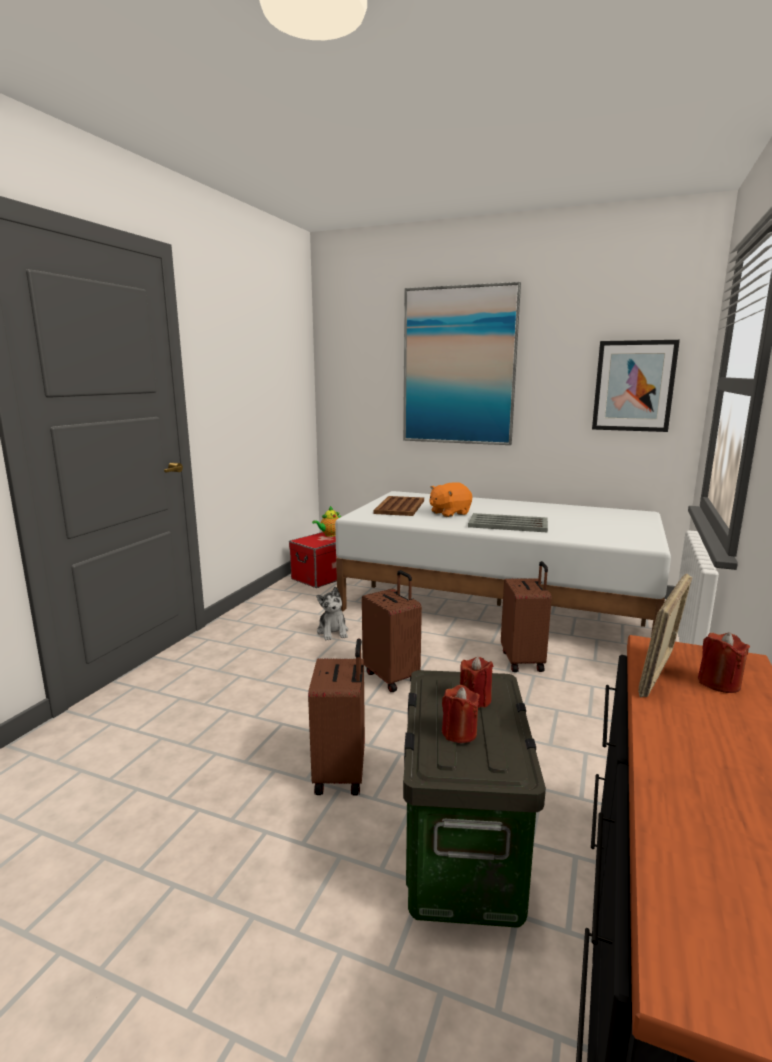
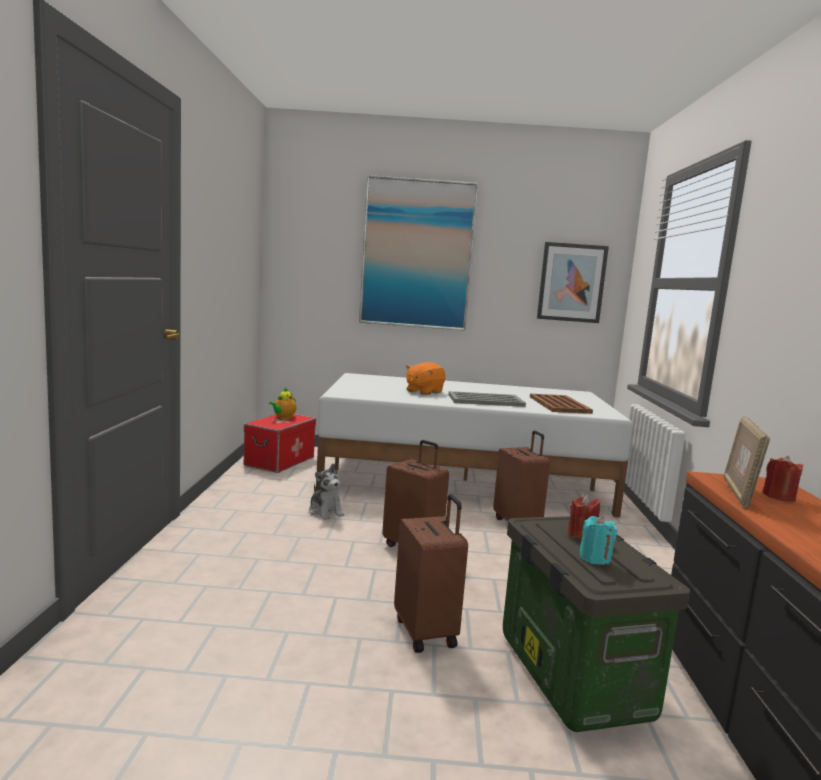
camera: 20 degrees left, 5 degrees down
brown tray [373,496,424,516] -> brown tray moved to [530,394,593,414]
red candle [442,685,480,743] -> turquoise candle [579,516,617,565]

